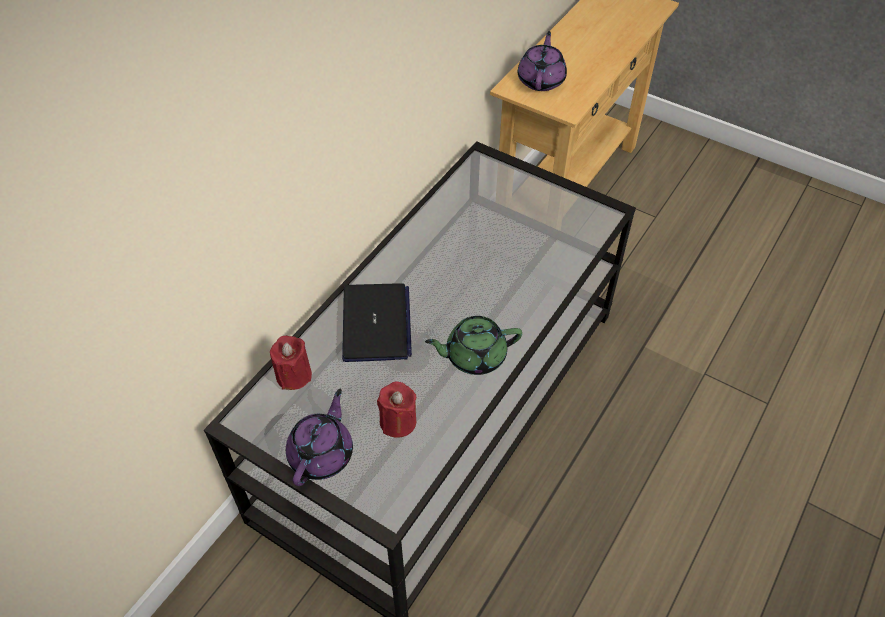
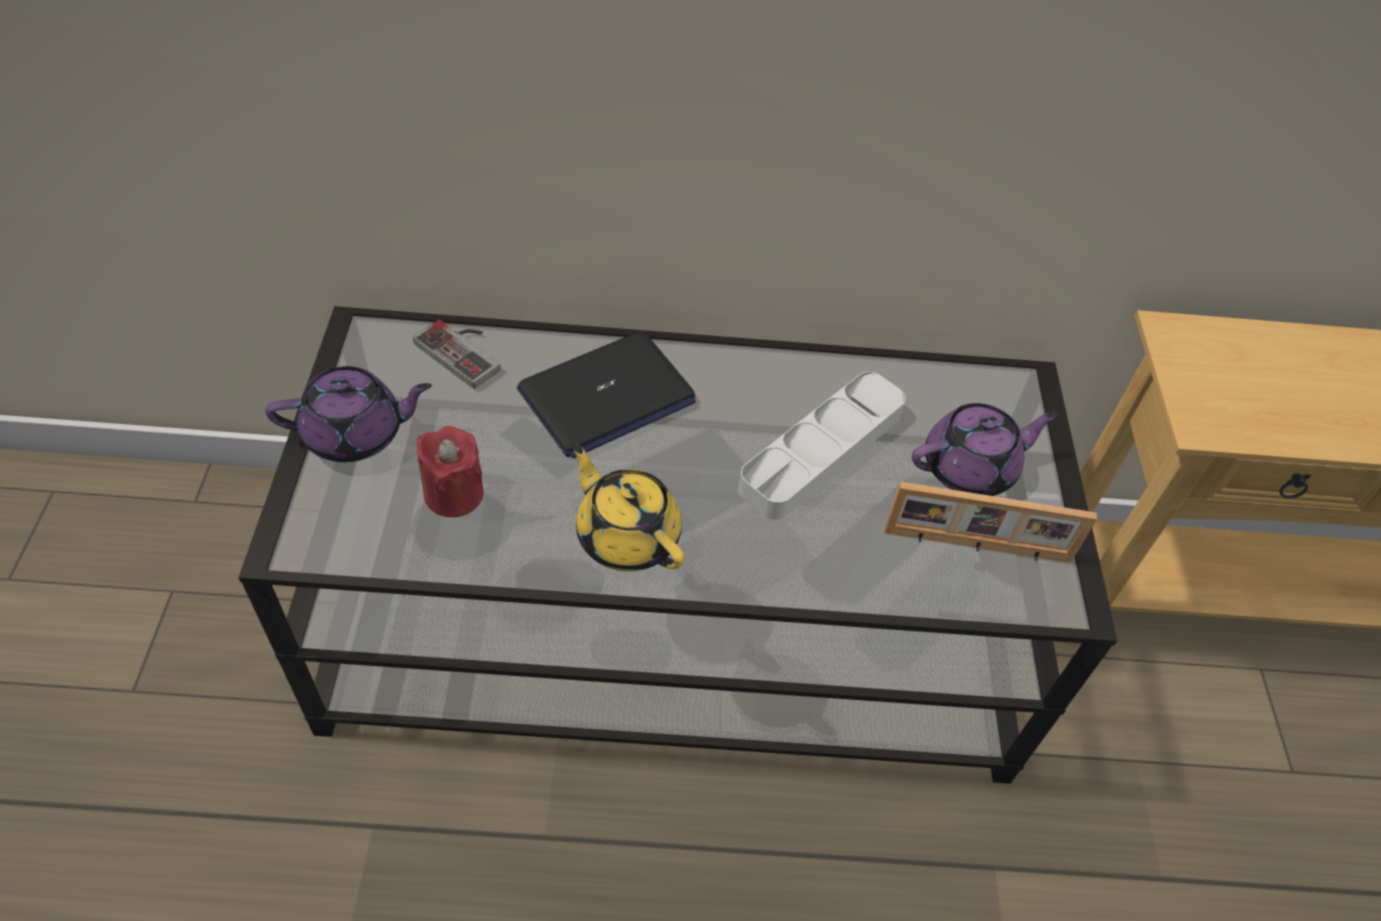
camera: 55 degrees right, 0 degrees up
red candle [270,336,312,390] -> game controller [413,319,501,389]
green teapot [425,316,522,375] -> yellow teapot [572,443,685,572]
purple teapot [518,31,567,91] -> purple teapot moved to [912,403,1059,496]
none -> grey tray [738,372,906,520]
none -> picture frame [884,482,1097,563]

